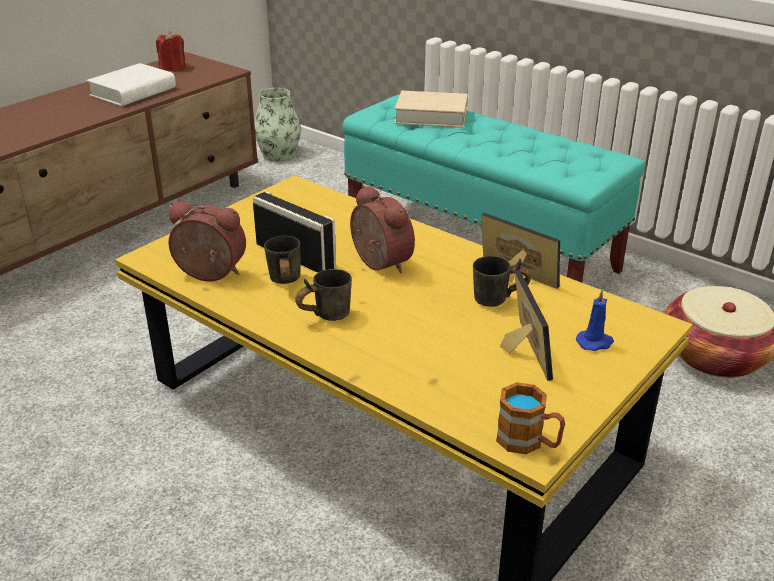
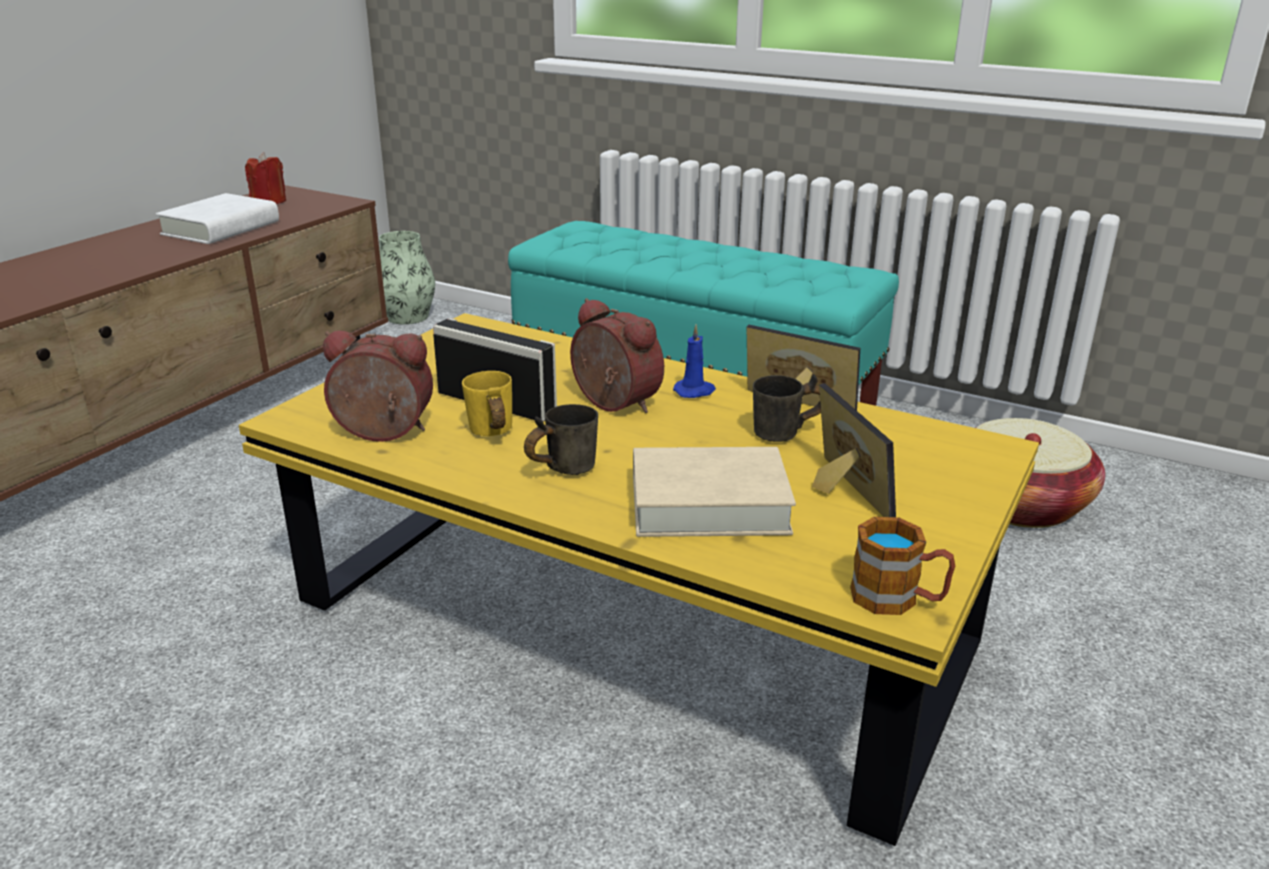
camera: 10 degrees left, 5 degrees down
grey mug [264,236,301,284] -> yellow mug [462,371,512,436]
beige book [395,91,468,128] -> beige book moved to [633,447,796,537]
blue candle [576,289,614,351] -> blue candle moved to [673,324,716,398]

